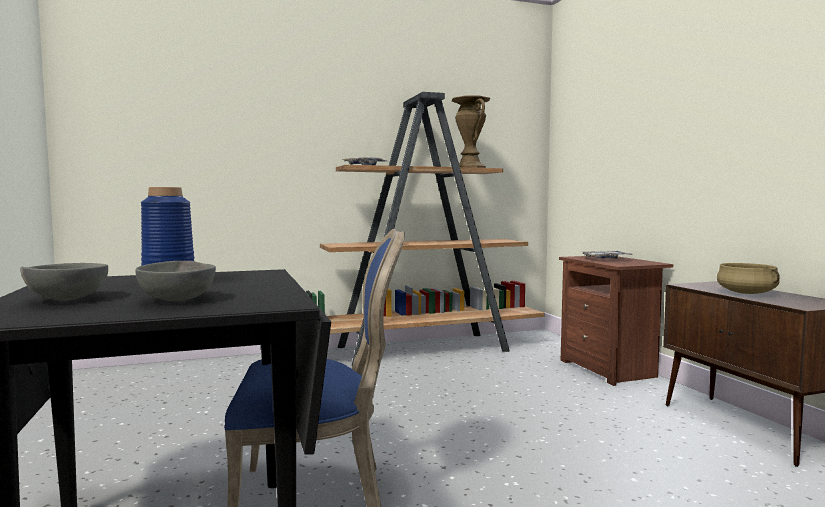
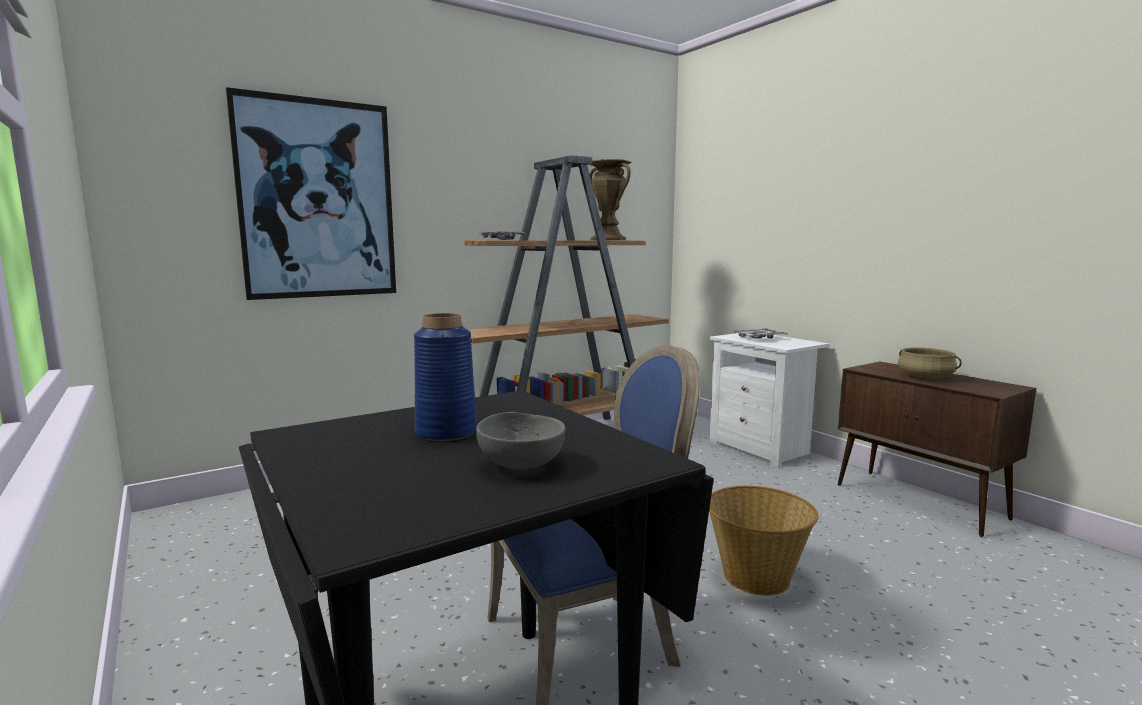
camera: 15 degrees left, 5 degrees up
grey bowl [20,263,108,301] -> none
brown nightstand [559,256,673,386] -> white nightstand [710,333,829,467]
none -> picture [226,87,396,300]
none -> basket [709,486,819,596]

